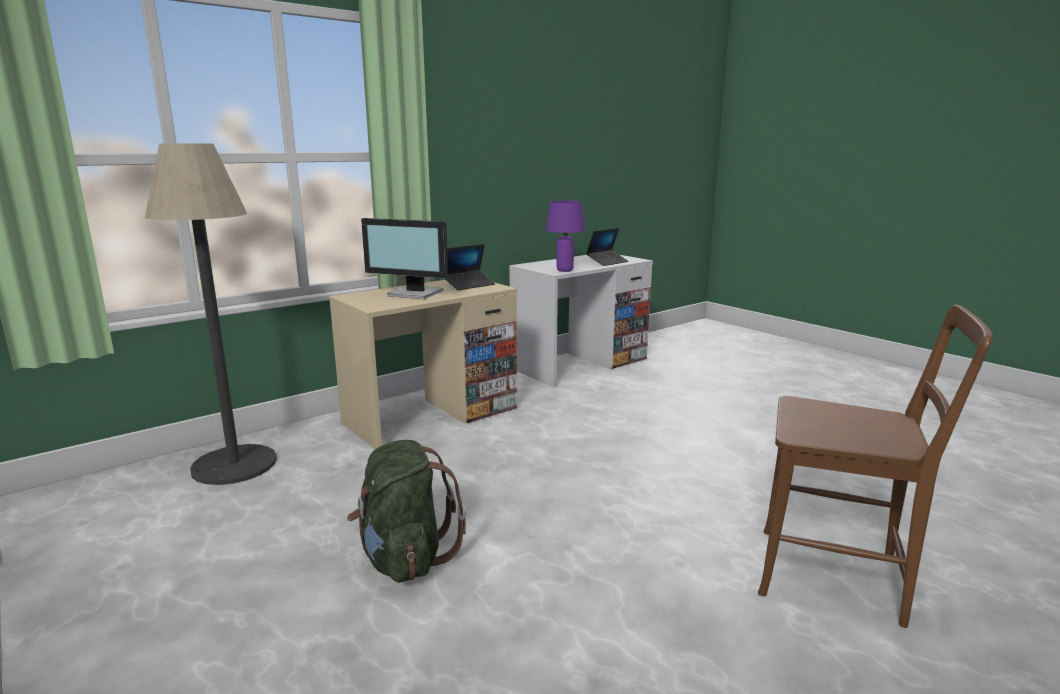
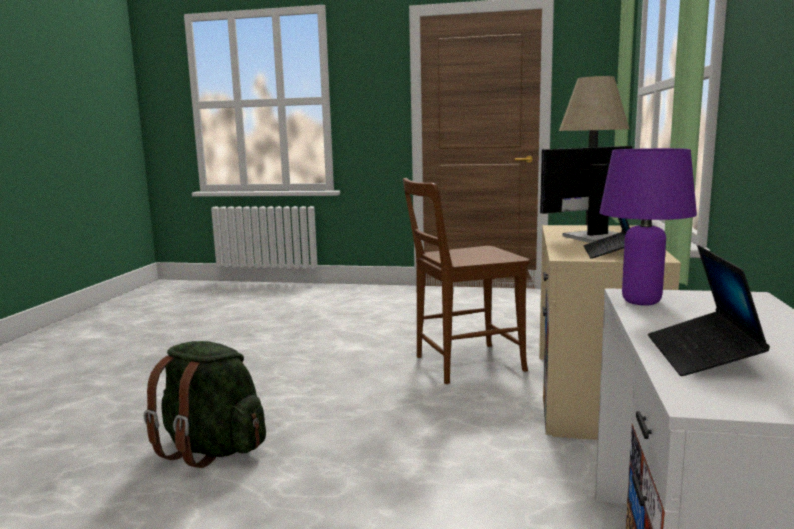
camera: 140 degrees right, 5 degrees down
green backpack [347,440,466,583] -> green backpack moved to [144,341,266,468]
brown chair [758,305,993,628] -> brown chair moved to [403,178,530,384]

